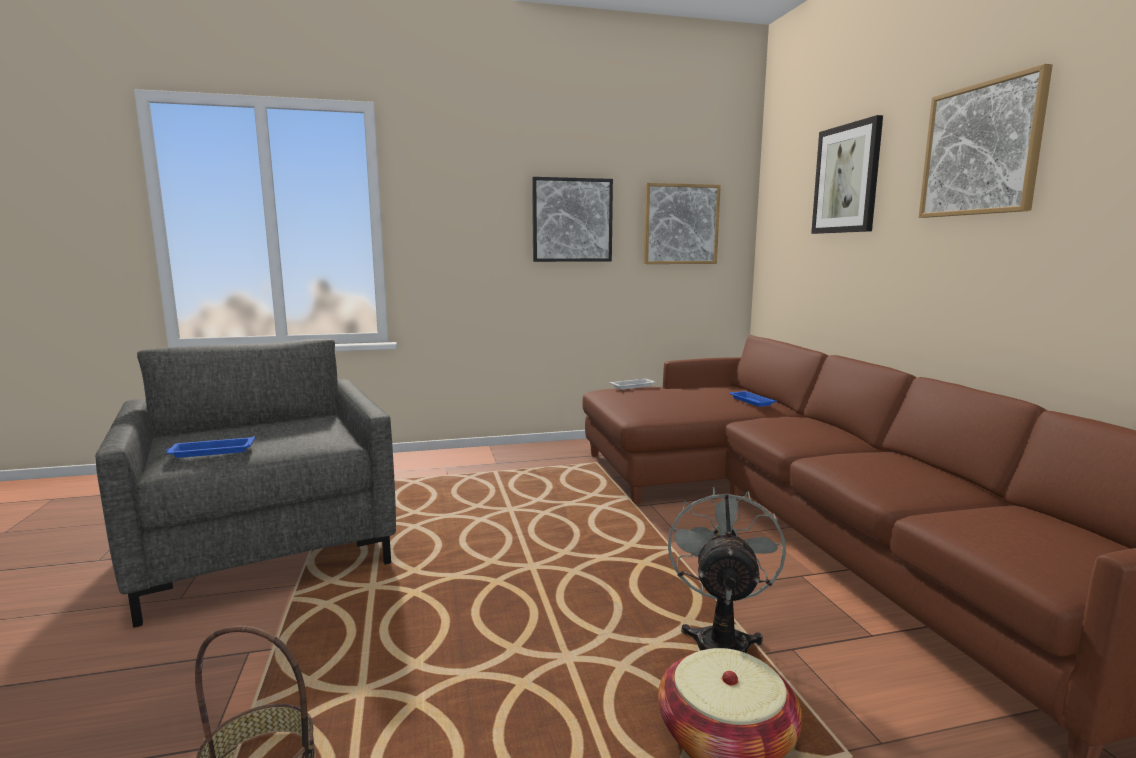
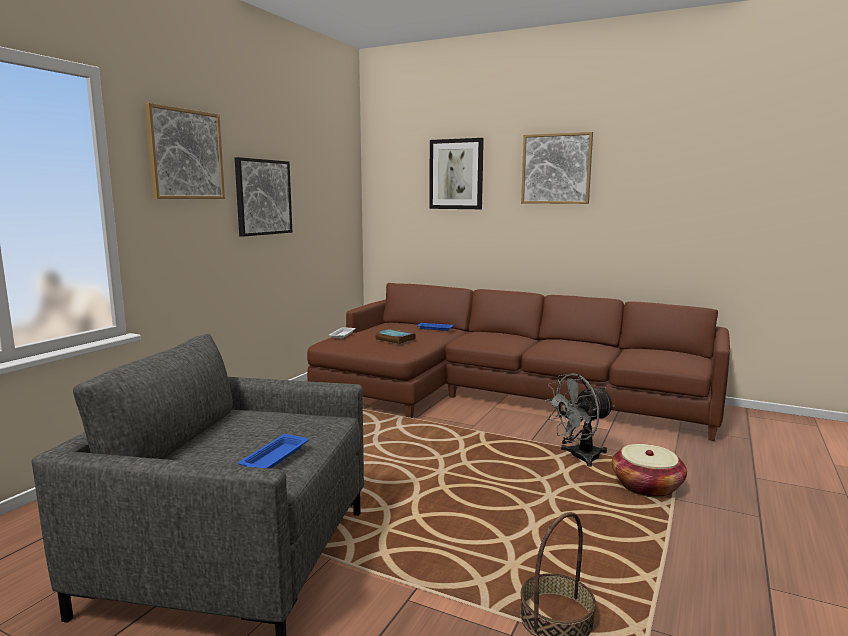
camera: 50 degrees left, 0 degrees up
picture [644,183,721,264] -> picture moved to [144,103,225,199]
grey fan [668,487,786,653] -> grey fan turned 75 degrees counterclockwise [545,373,615,467]
none -> book [376,329,415,344]

